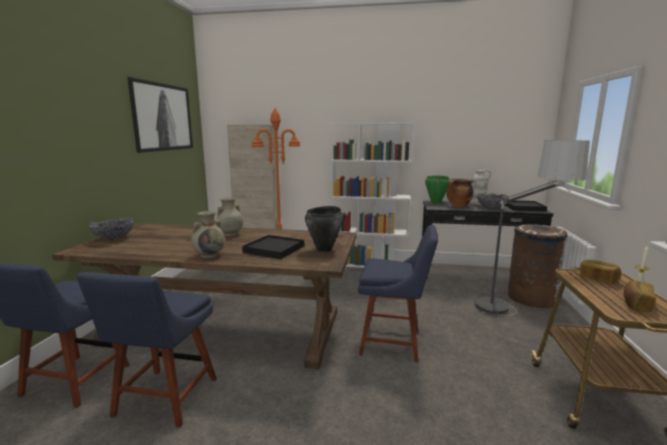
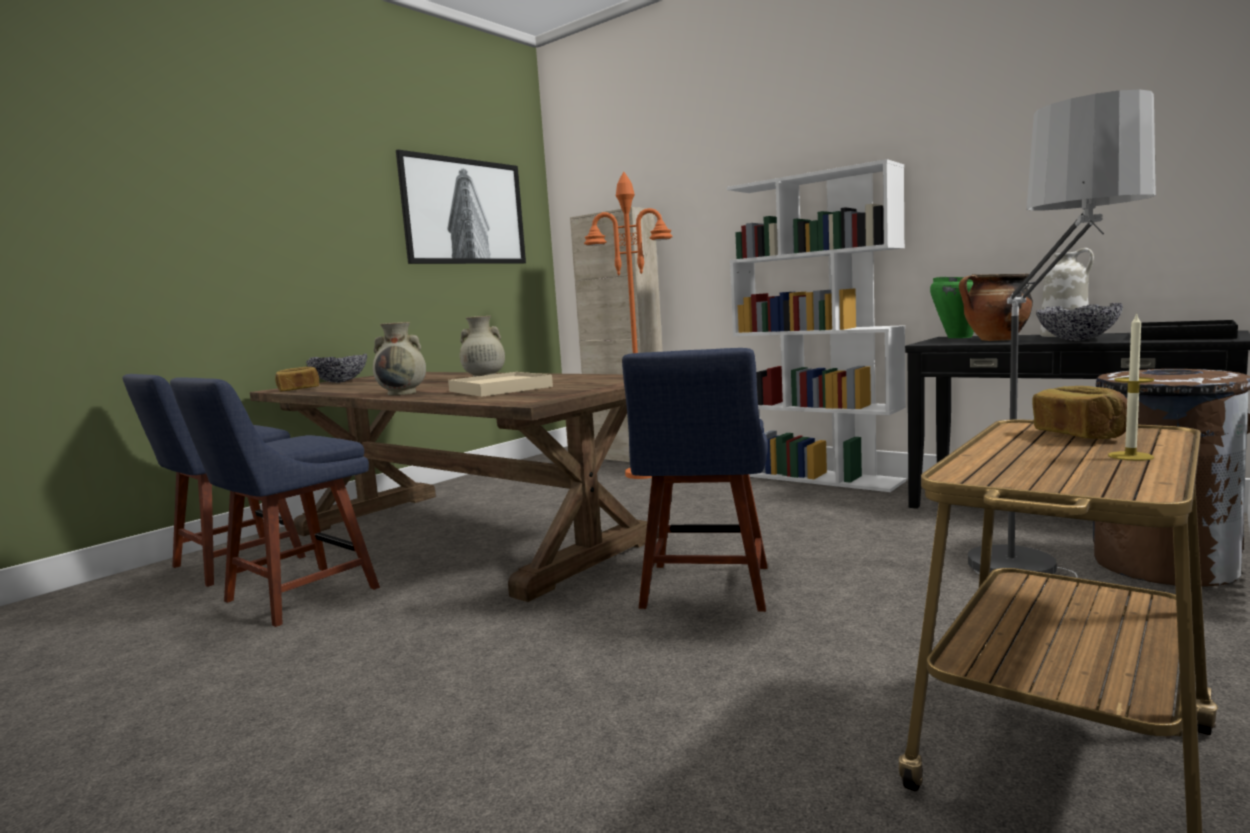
camera: 30 degrees right, 5 degrees down
black tray [242,235,304,259] -> beige tray [448,372,553,397]
black cooking pot [305,206,343,252] -> none
blue chair [358,225,438,362] -> blue chair turned 60 degrees clockwise [622,348,768,612]
bread [624,280,656,312] -> bread moved to [275,367,319,392]

